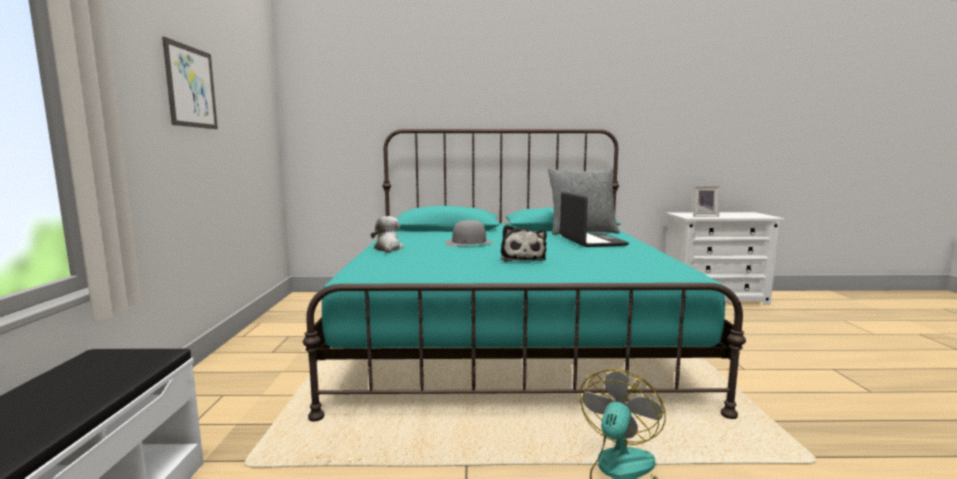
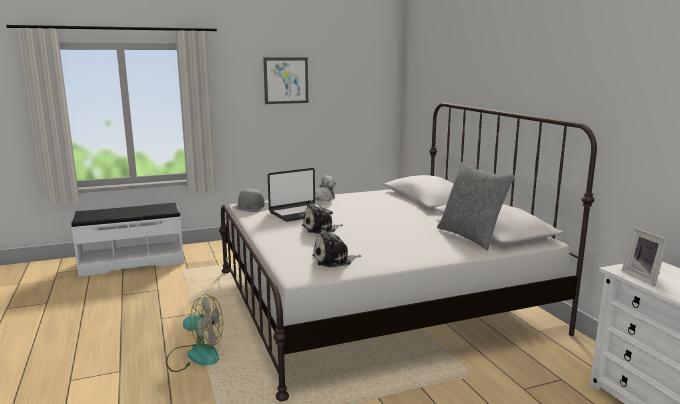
camera: 70 degrees right, 5 degrees up
turquoise bed [303,129,746,421] -> white bed [219,103,597,401]
grey hat [445,220,494,247] -> grey hat moved to [232,189,269,212]
laptop [560,192,629,247] -> laptop moved to [268,168,333,222]
none -> plush toy [312,225,362,267]

